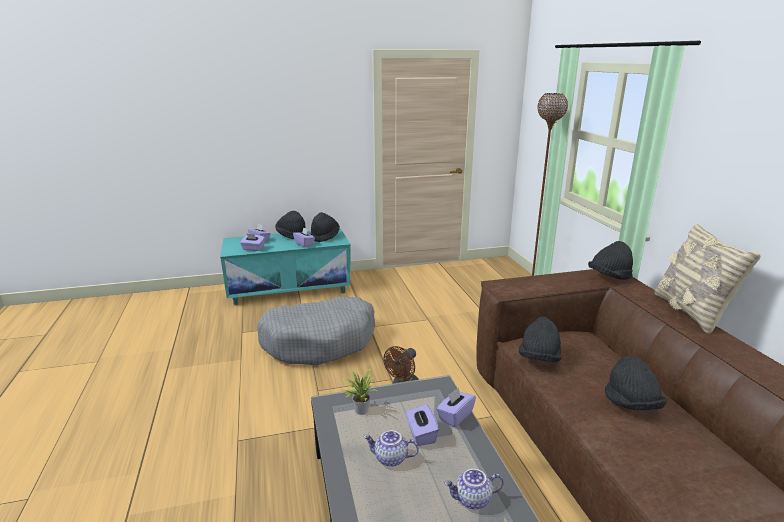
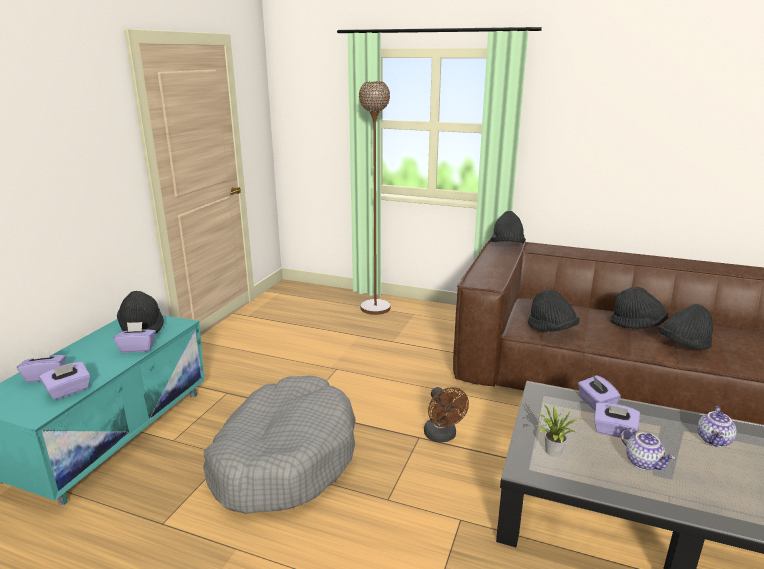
camera: 55 degrees left, 0 degrees up
black hat [275,211,305,239] -> black hat moved to [659,304,713,350]
teapot [364,431,419,467] -> teapot turned 75 degrees counterclockwise [620,427,675,470]
beige pillow [654,224,761,334] -> none

